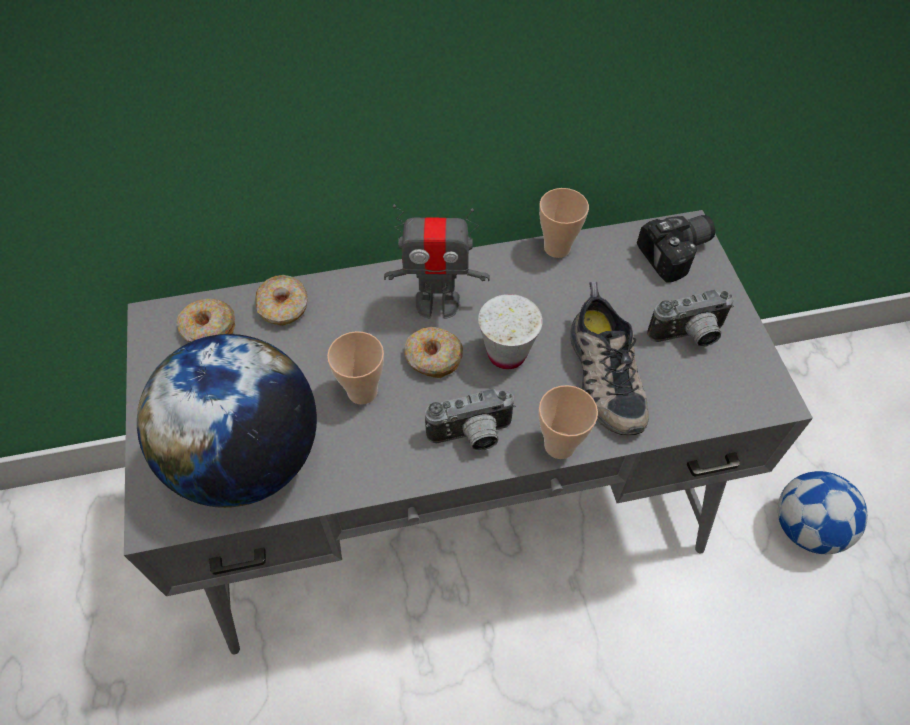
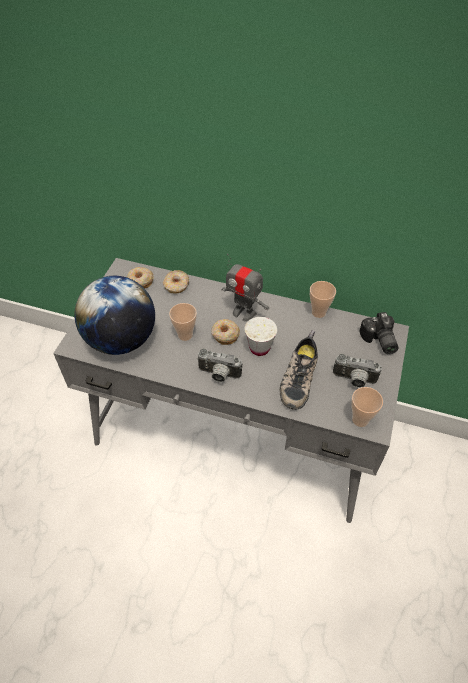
camera: 30 degrees right, 5 degrees down
cup [538,385,598,459] -> cup moved to [351,387,383,427]
camera [637,215,715,283] -> camera turned 75 degrees clockwise [359,312,398,354]
football [778,471,868,554] -> none

